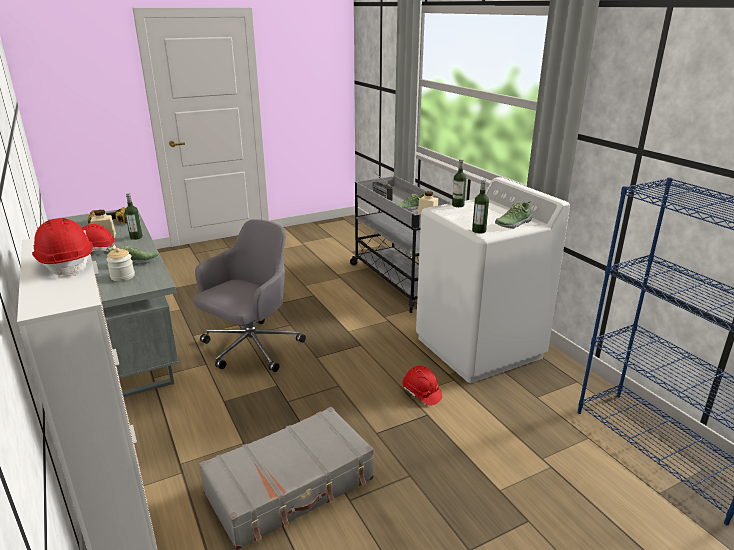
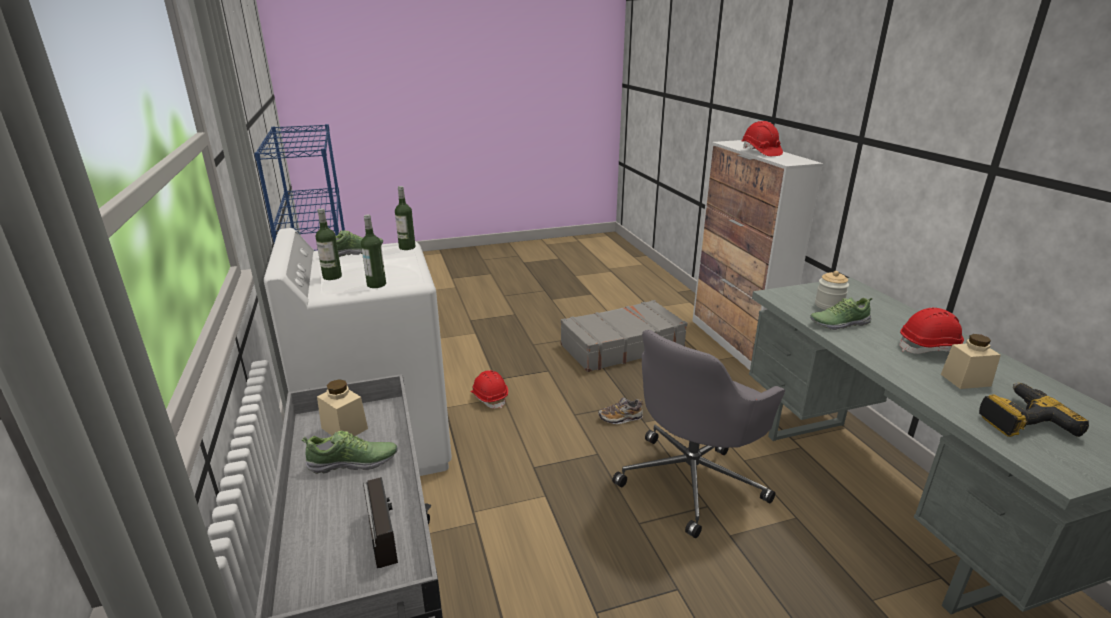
camera: 170 degrees left, 0 degrees up
bottle [125,193,143,240] -> bottle moved to [316,208,342,280]
none -> shoe [598,397,644,424]

